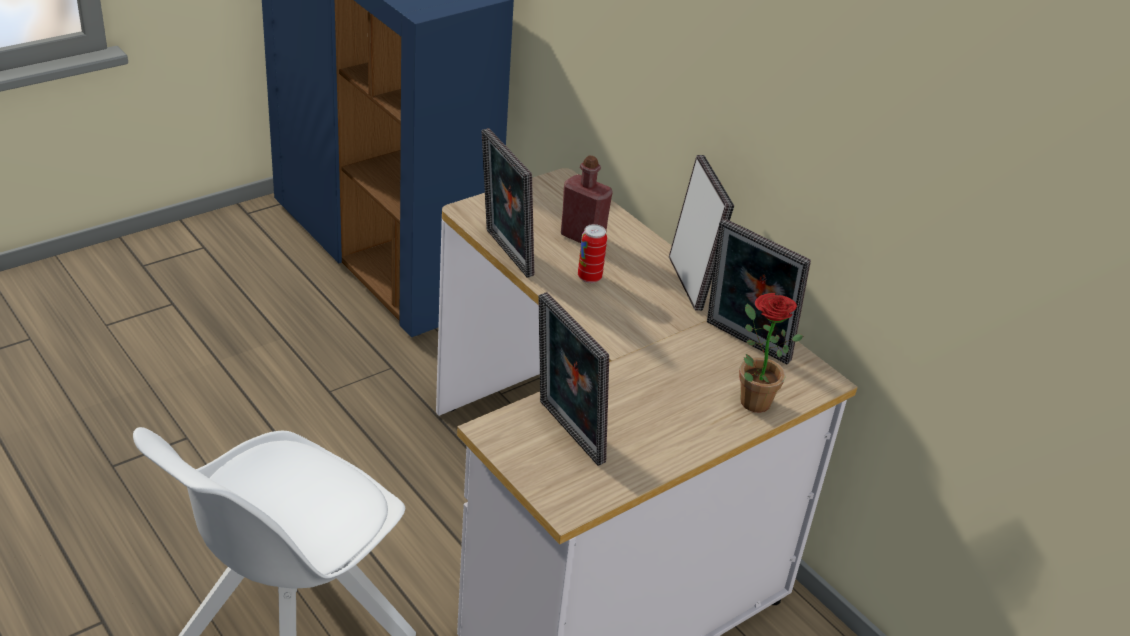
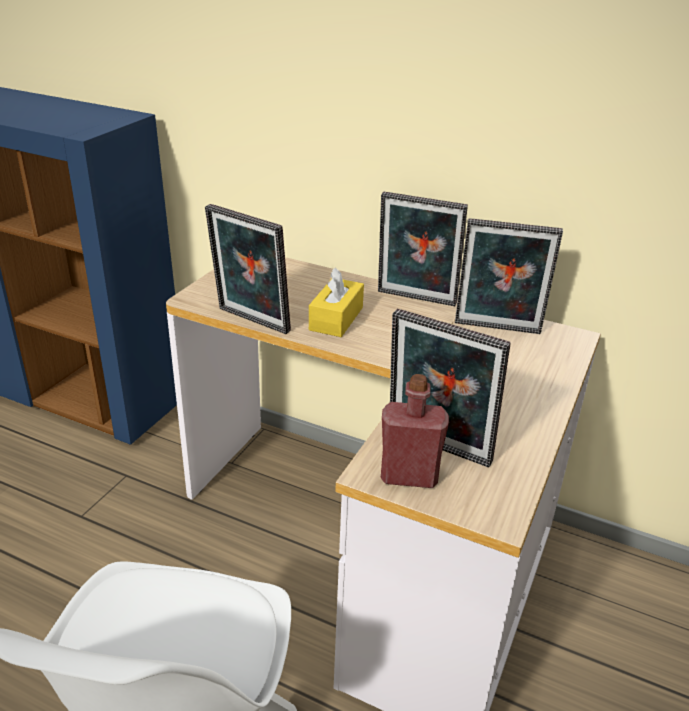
camera: 25 degrees left, 5 degrees down
red bottle [561,156,613,243] -> red bottle moved to [381,374,449,488]
can [578,224,607,283] -> yellow tissue box [309,267,364,337]
picture frame [669,155,734,311] -> picture frame turned 150 degrees clockwise [378,192,468,306]
potted plant [739,293,803,413] -> none

